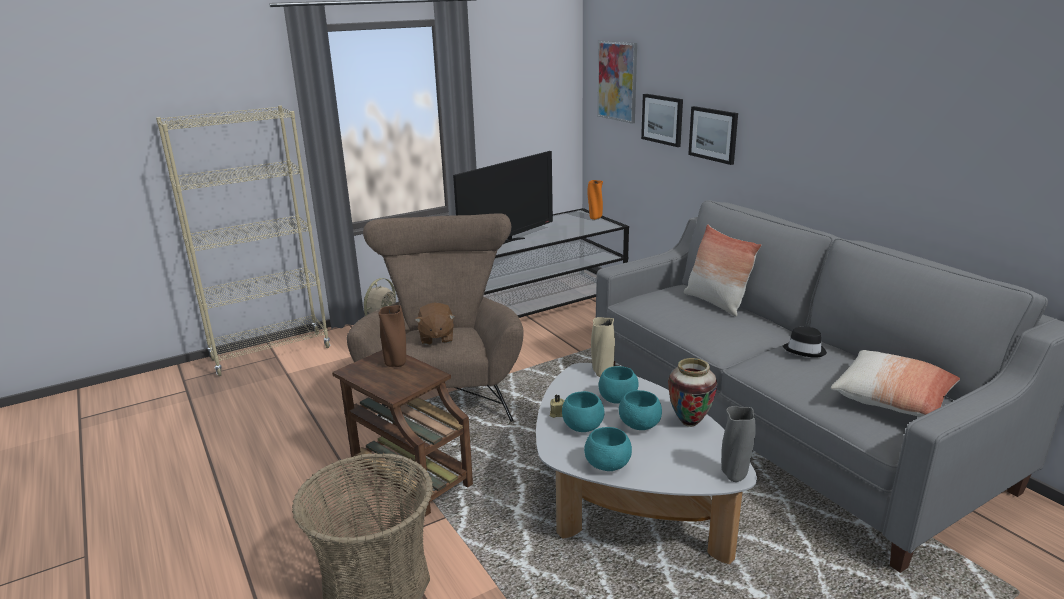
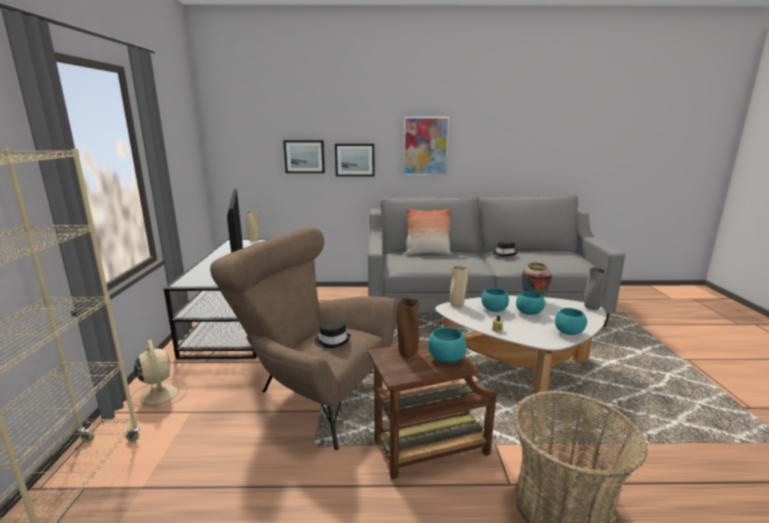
camera: 60 degrees left, 5 degrees down
brown plush toy [415,303,455,345] -> black hat [314,322,351,348]
turquoise bowl [562,391,605,432] -> turquoise bowl moved to [428,327,467,363]
orange vase [587,180,603,220] -> beige vase [246,211,259,242]
picture [597,41,637,123] -> picture moved to [403,117,449,175]
pillow [831,350,960,417] -> none

